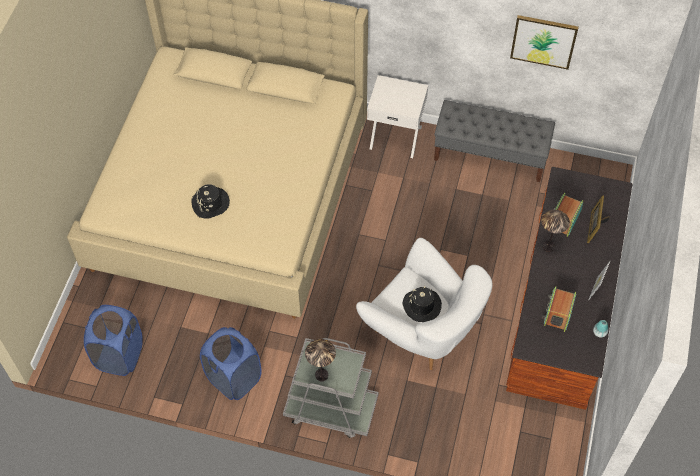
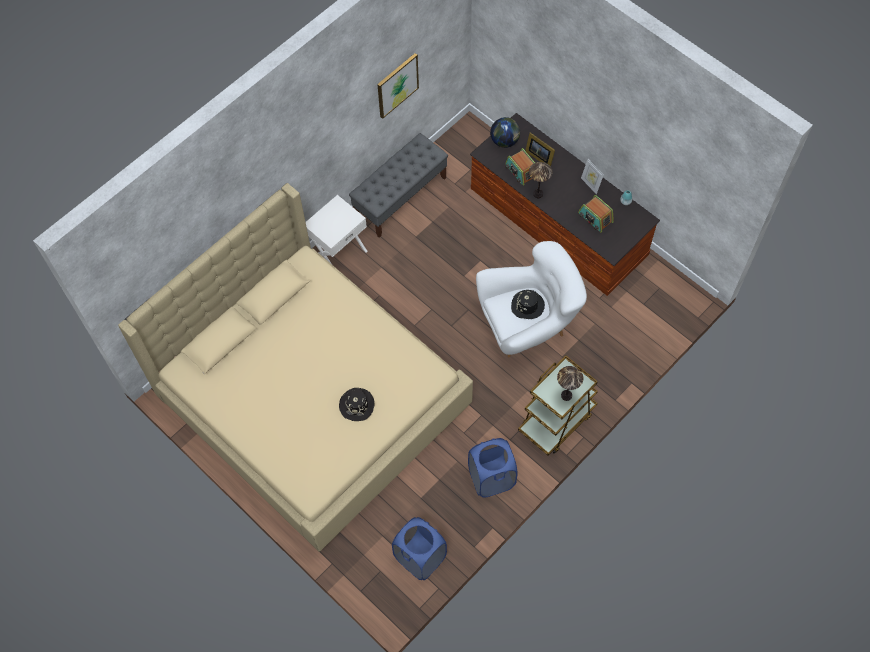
camera: 60 degrees left, 5 degrees up
grey cart [283,338,379,438] -> brown cart [518,356,598,455]
none -> globe [490,117,520,148]

